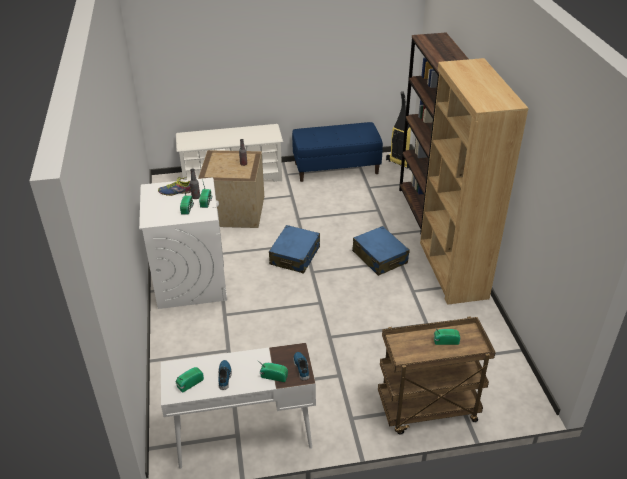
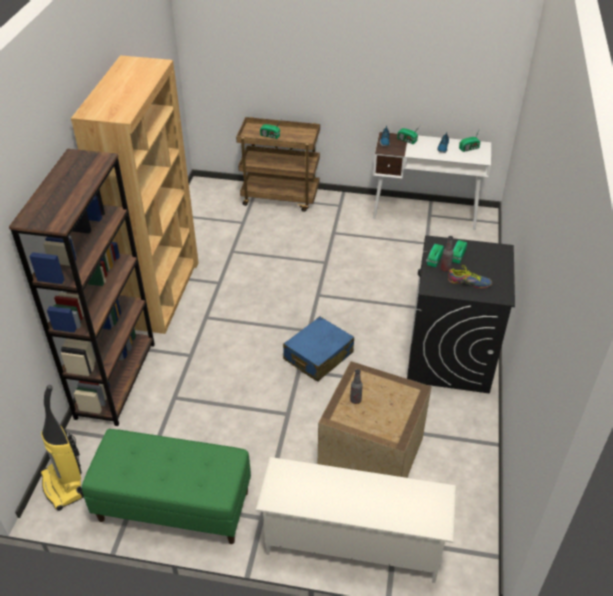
camera: 160 degrees left, 5 degrees up
white washing machine [139,178,227,309] -> black washing machine [407,235,515,394]
blue bench [292,122,383,182] -> green bench [82,429,251,544]
blue suitcase [352,226,410,276] -> none

